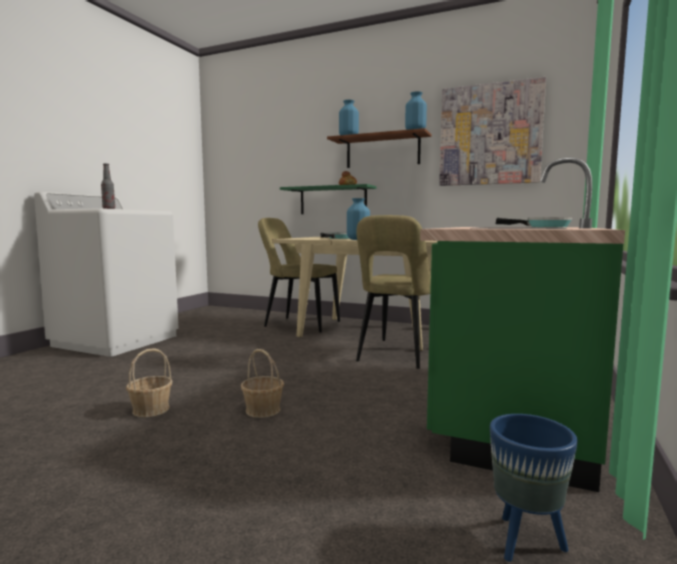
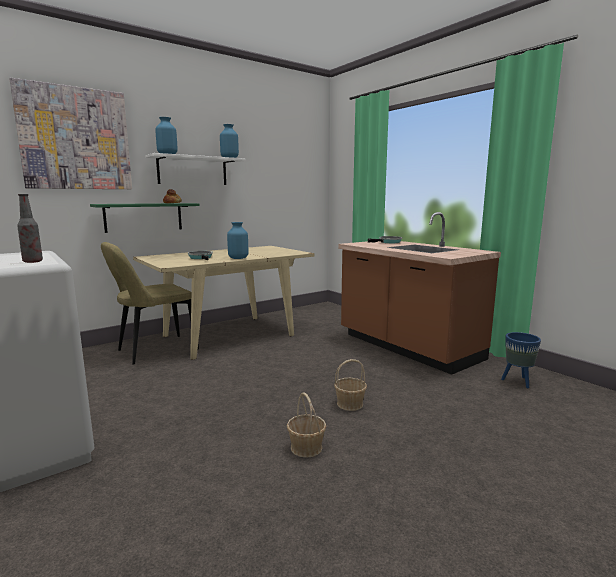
camera: 60 degrees left, 5 degrees up
brown shelf [327,128,431,168] -> white shelf [145,153,245,185]
beige chair [356,215,431,369] -> none
green counter [420,157,625,492] -> brown counter [338,212,501,375]
picture [439,77,546,186] -> picture moved to [10,78,132,189]

